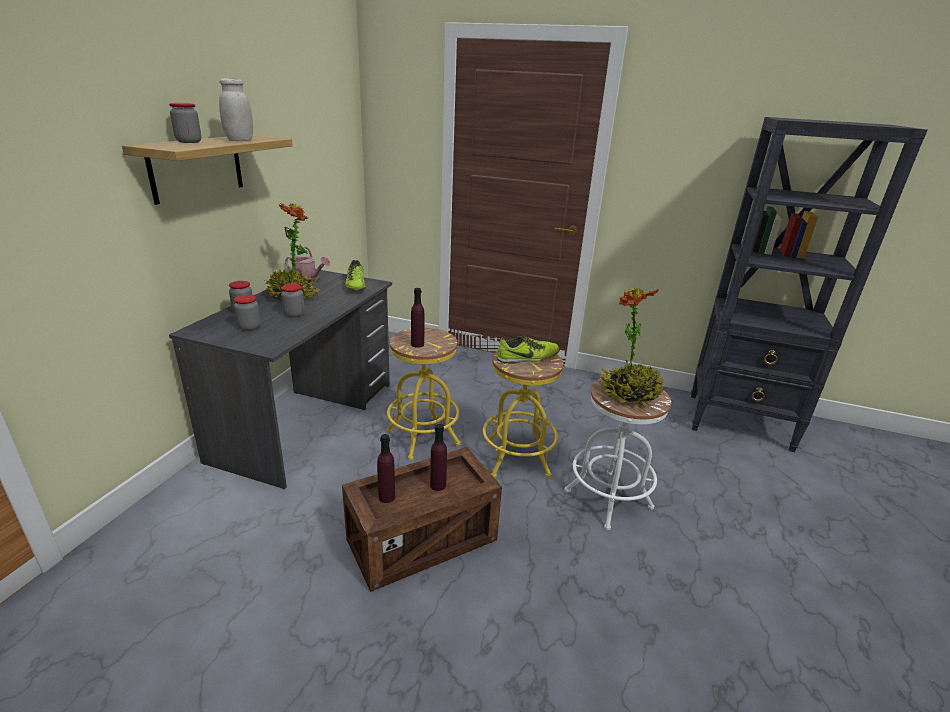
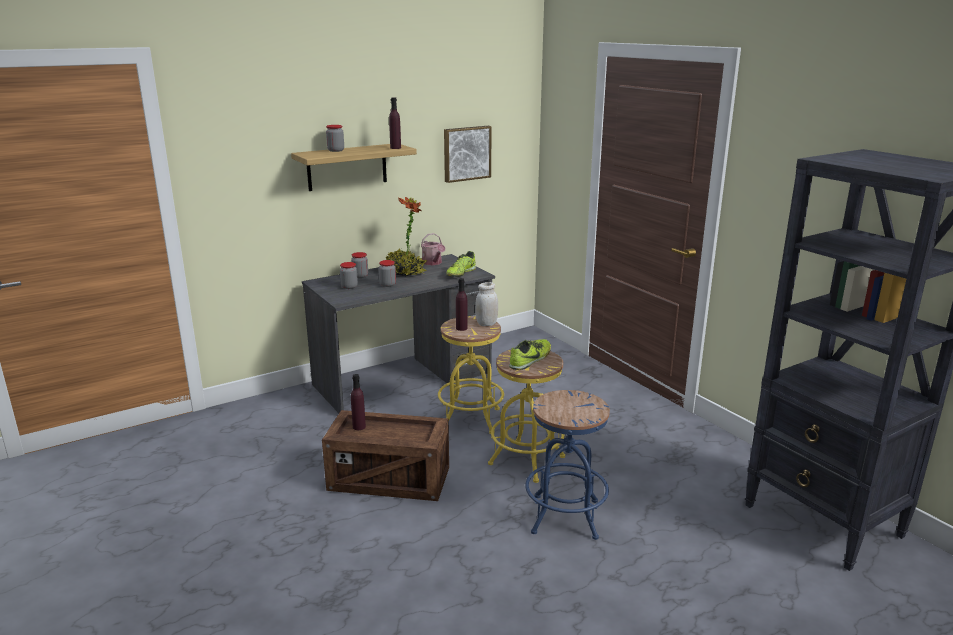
camera: 40 degrees right, 5 degrees down
white jar [219,78,253,141] -> white jar moved to [475,282,498,326]
purple bottle [430,424,447,491] -> purple bottle moved to [389,97,401,149]
shoe [497,335,559,364] -> shoe turned 75 degrees counterclockwise [509,339,551,370]
white stool [564,376,671,530] -> blue stool [525,390,610,540]
potted plant [600,287,664,407] -> none
none -> picture [444,126,492,183]

